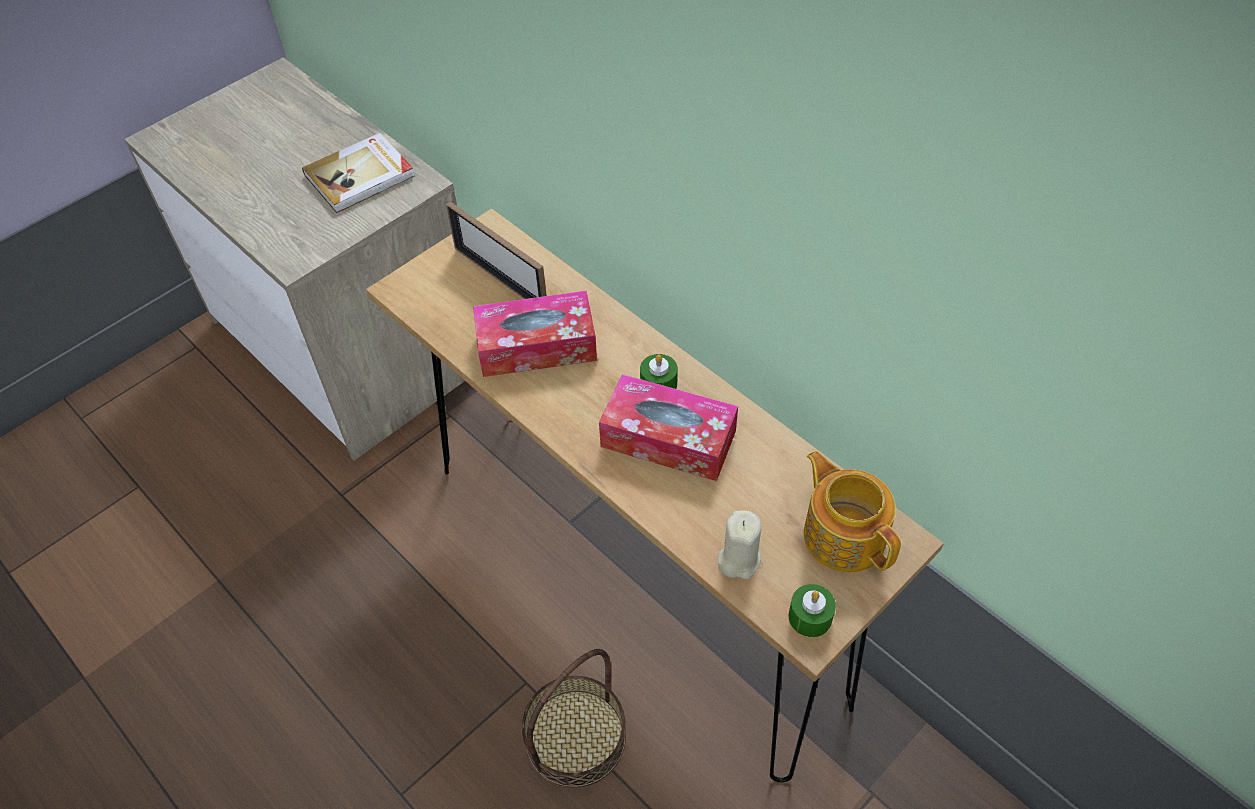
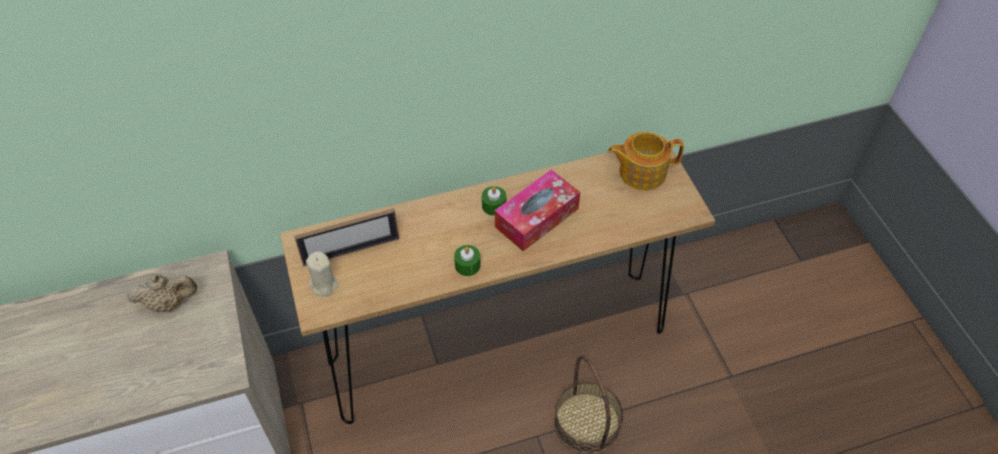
camera: 65 degrees left, 0 degrees up
book [302,133,415,213] -> beige teapot [127,274,197,312]
tissue box [473,291,597,377] -> none
beige candle [718,511,762,579] -> beige candle moved to [306,251,339,297]
green candle [789,584,836,637] -> green candle moved to [454,245,481,276]

